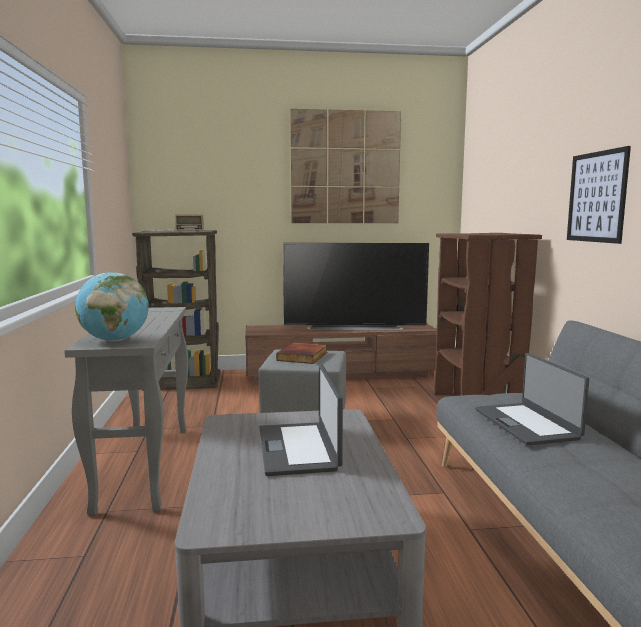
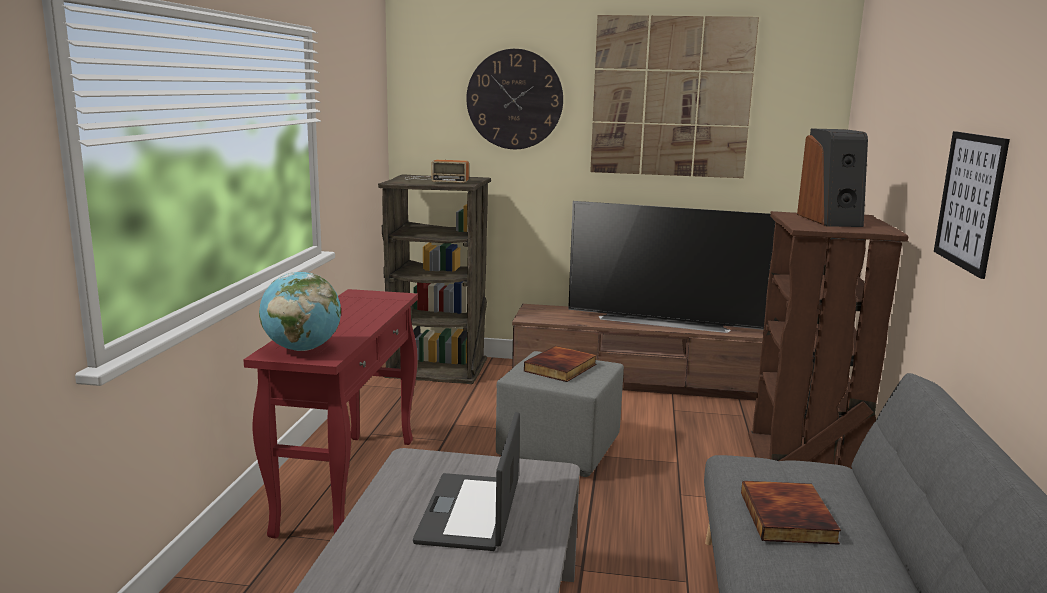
camera: 15 degrees right, 5 degrees up
grey console table [64,307,188,516] -> red console table [243,289,418,539]
laptop [475,353,589,445] -> book [741,481,841,545]
none -> wall clock [466,49,563,149]
none -> speaker [797,128,868,227]

